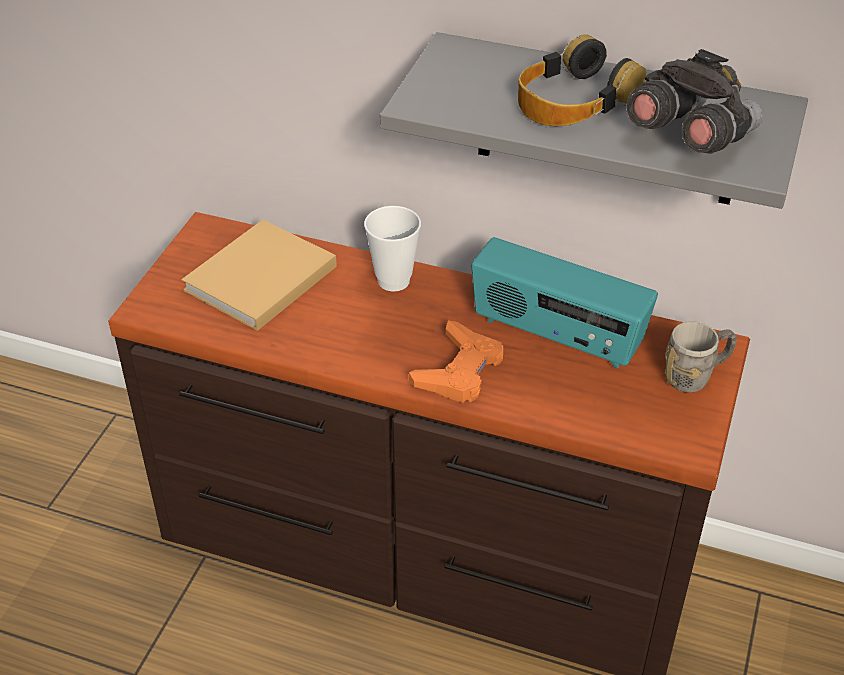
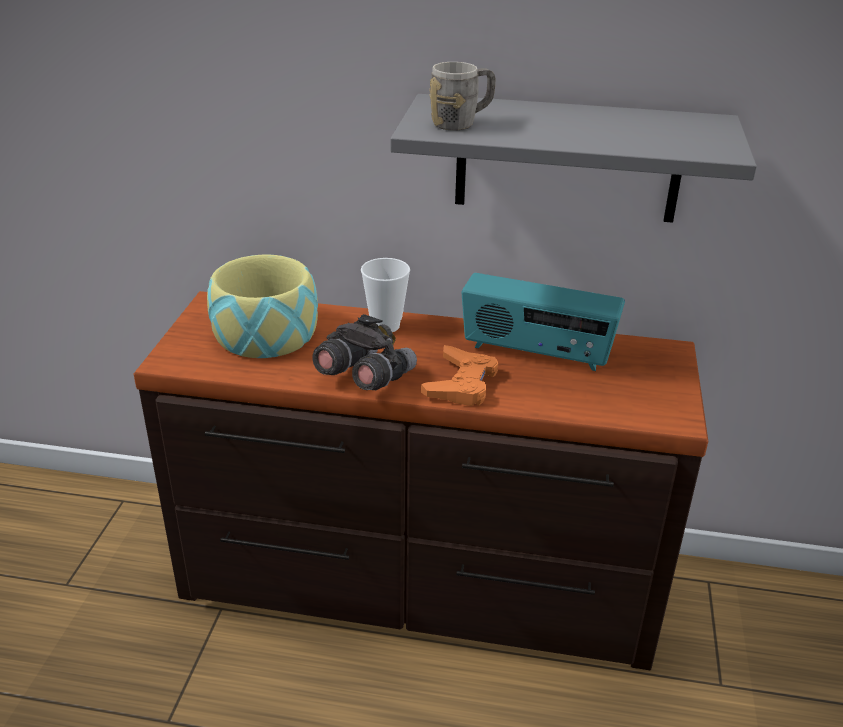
camera: 10 degrees left, 10 degrees down
beige book [181,220,337,331] -> bowl [207,255,318,358]
headphones [518,34,646,126] -> none
grey binoculars [626,49,763,154] -> grey binoculars moved to [312,314,417,390]
grey mug [665,321,737,393] -> grey mug moved to [429,62,495,130]

